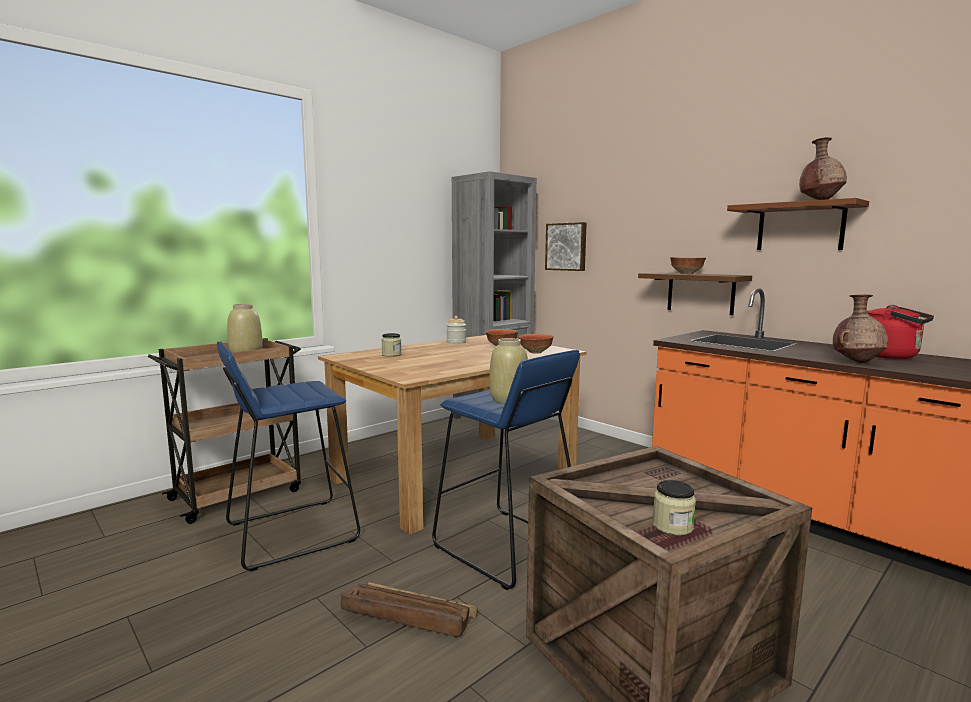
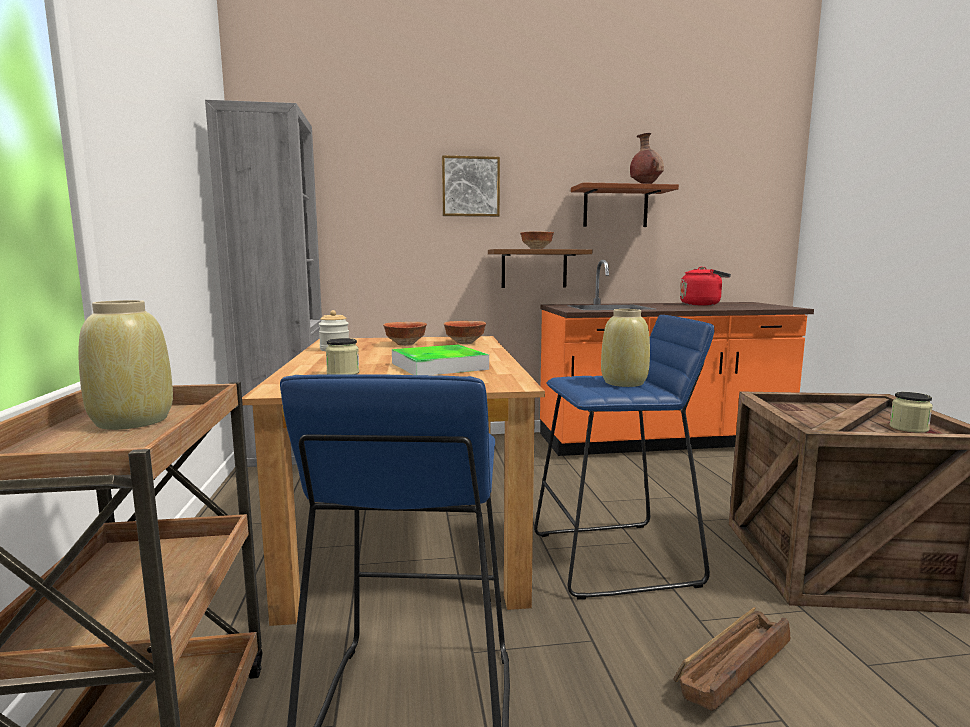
camera: 55 degrees left, 0 degrees up
picture [545,222,587,271] -> picture moved to [442,155,500,217]
brown vase [833,295,888,363] -> none
none -> tray [392,345,489,375]

